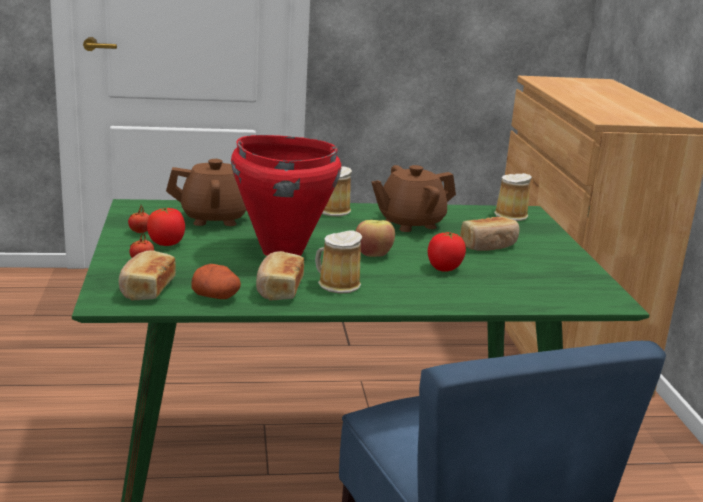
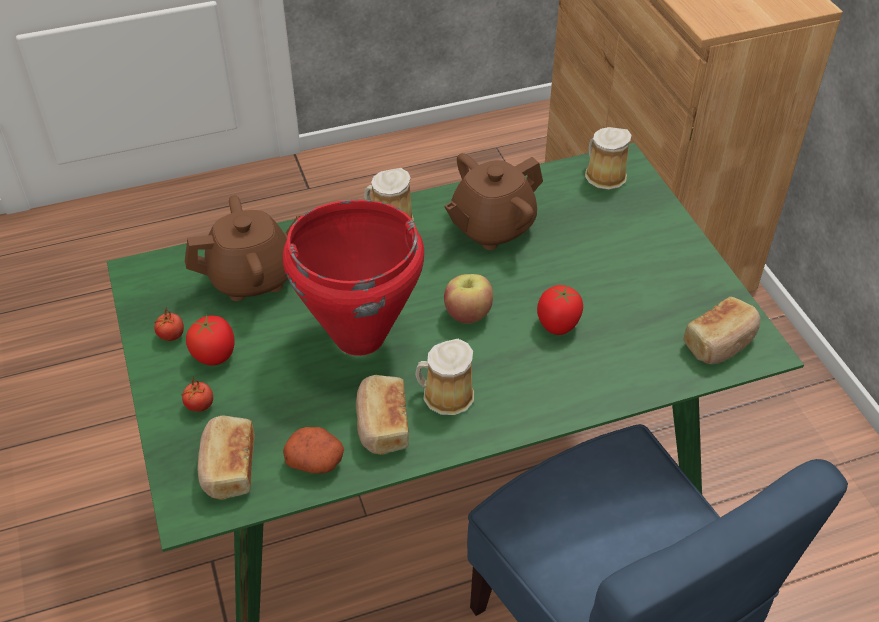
camera: 10 degrees left, 25 degrees up
bread [460,217,520,251] -> bread moved to [683,297,760,364]

